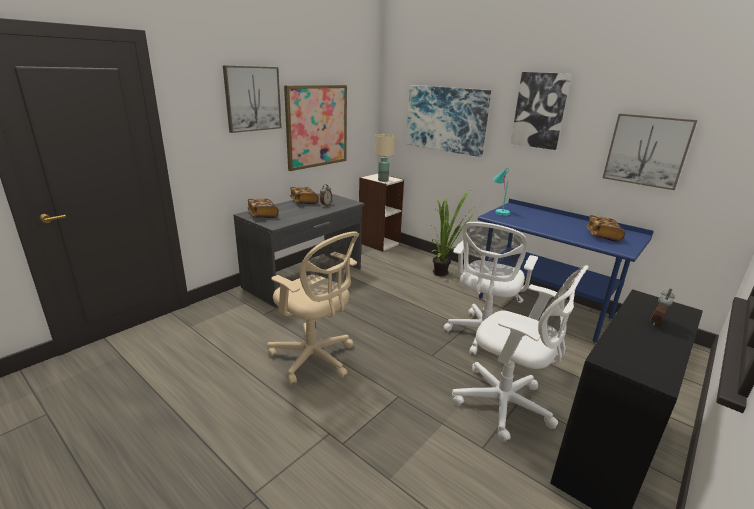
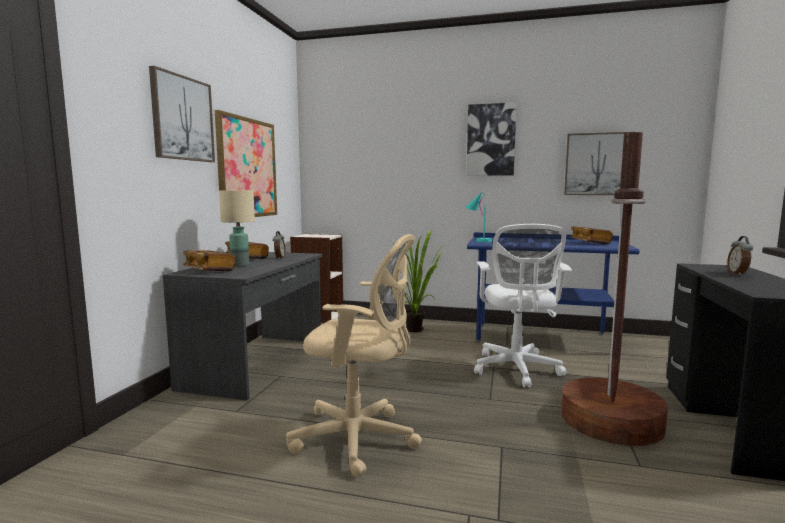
camera: 25 degrees left, 15 degrees down
beige table lamp [375,134,395,182] -> beige table lamp moved to [219,191,255,267]
picture [406,85,491,157] -> none
white office chair [452,265,589,442] -> brown floor lamp [561,132,668,446]

